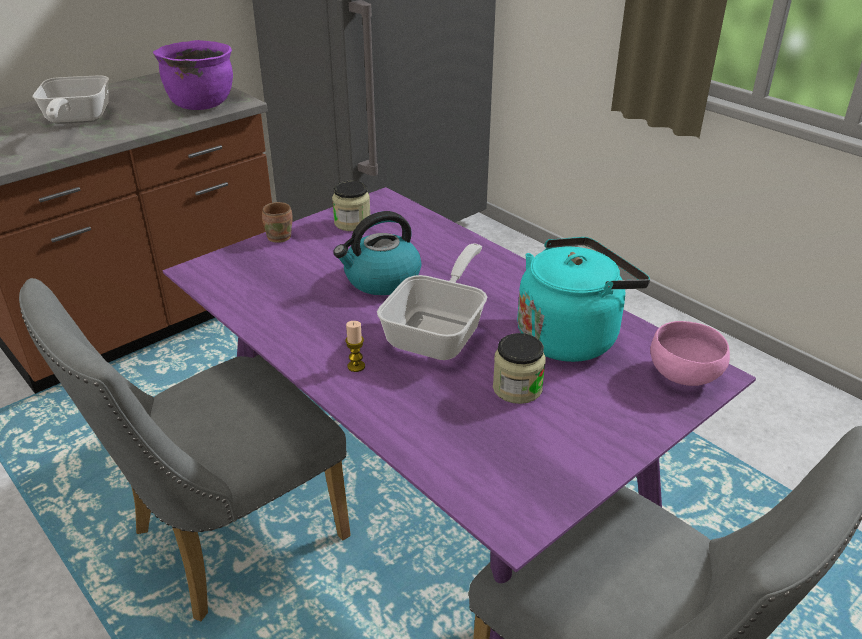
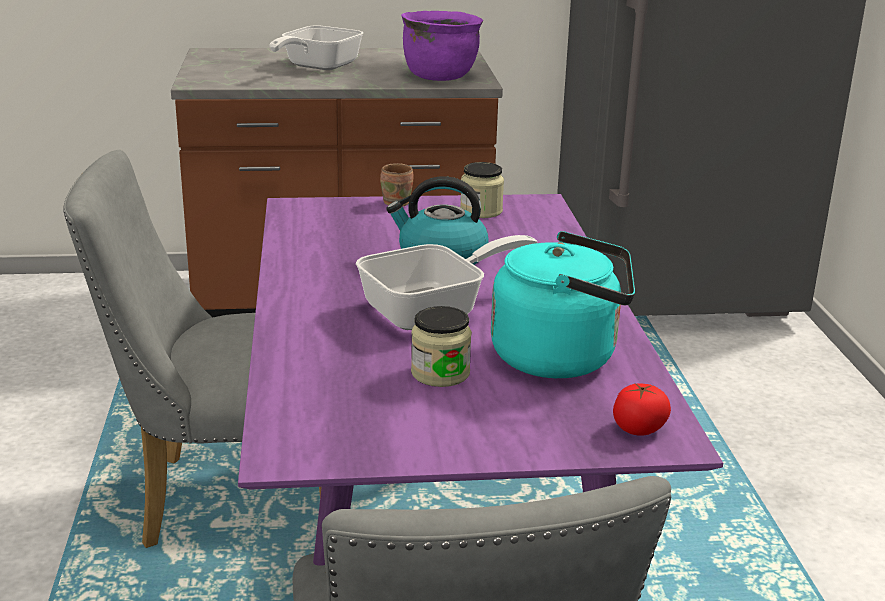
camera: 35 degrees right, 10 degrees down
candle [345,321,365,372] -> none
pink bowl [650,321,730,386] -> tomato [613,383,671,436]

